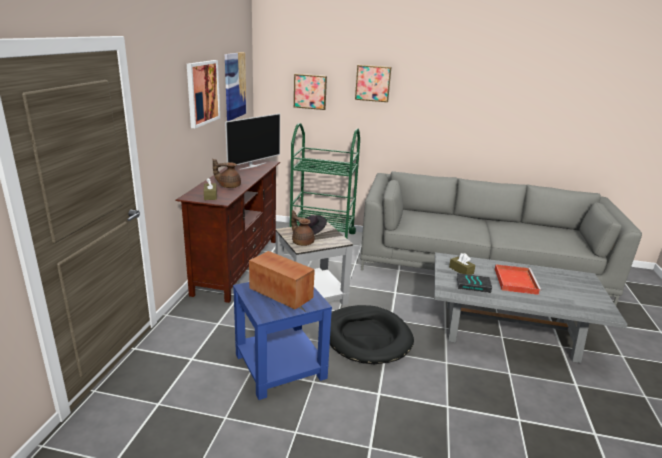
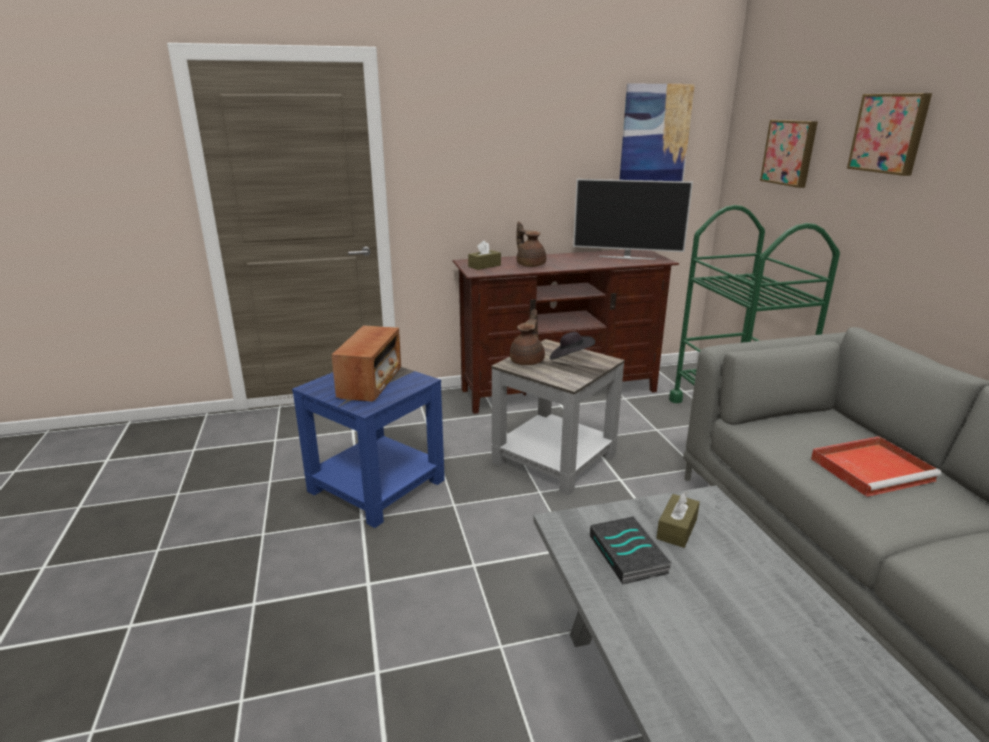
camera: 65 degrees right, 0 degrees up
picture [187,60,220,128] -> none
black dog bed [330,305,414,364] -> none
red tray [495,265,542,295] -> red tray moved to [811,436,942,497]

